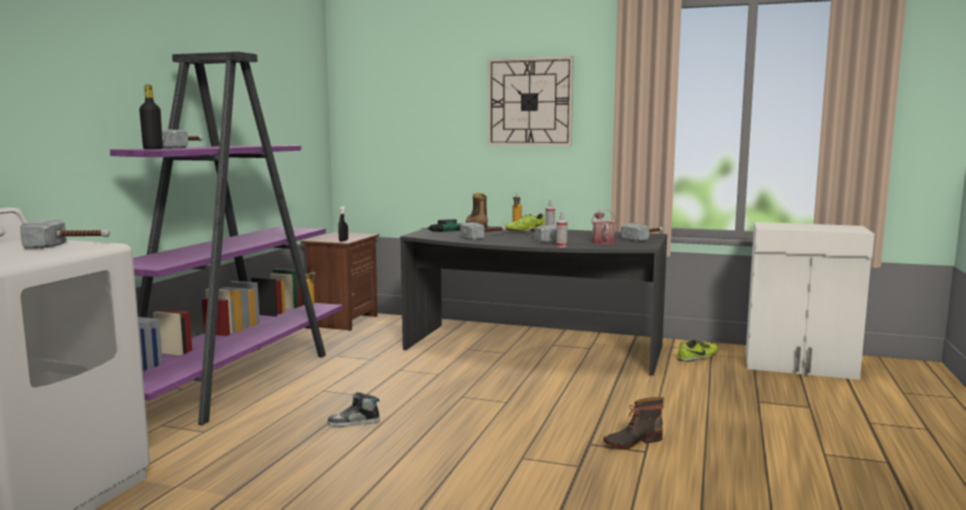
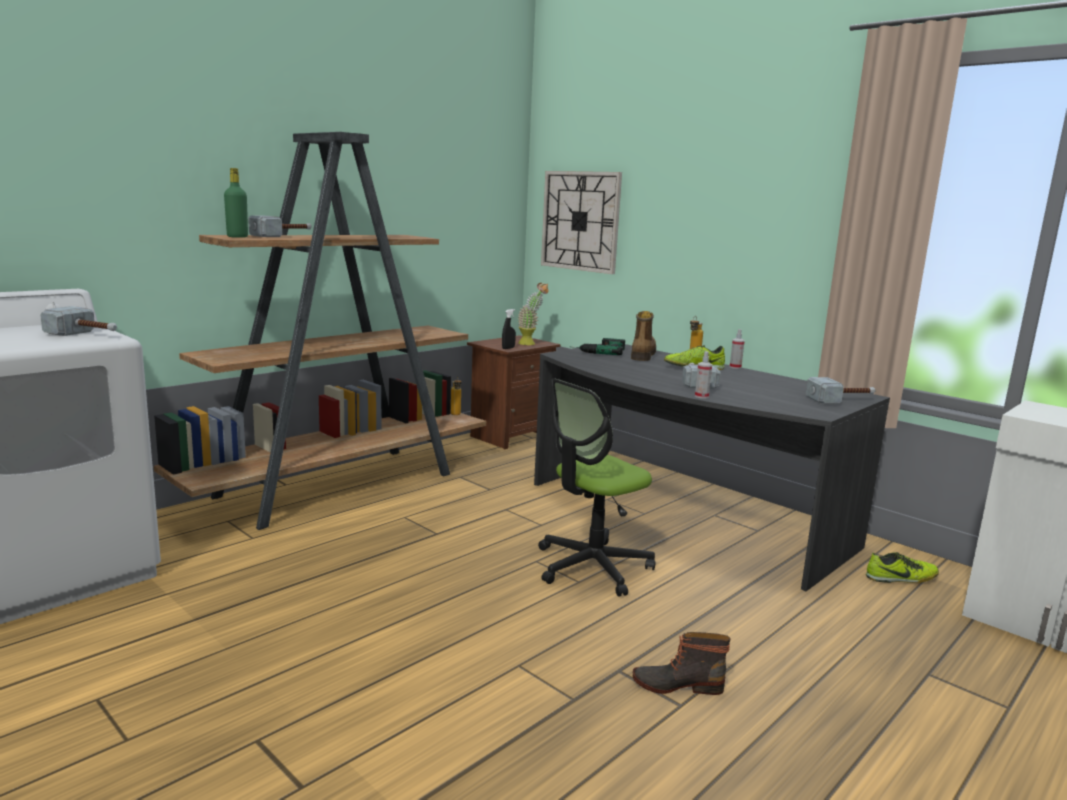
camera: 25 degrees right, 5 degrees up
purple bookcase [110,52,343,425] -> brown bookcase [154,132,486,530]
black bottle [139,85,163,149] -> green bottle [224,168,248,238]
shoe [328,392,380,427] -> none
hammer [460,222,506,240] -> none
wall clock [488,56,574,146] -> wall clock moved to [541,171,622,274]
watering can [591,209,617,244] -> none
none -> potted plant [518,283,549,345]
none -> office chair [538,378,655,597]

